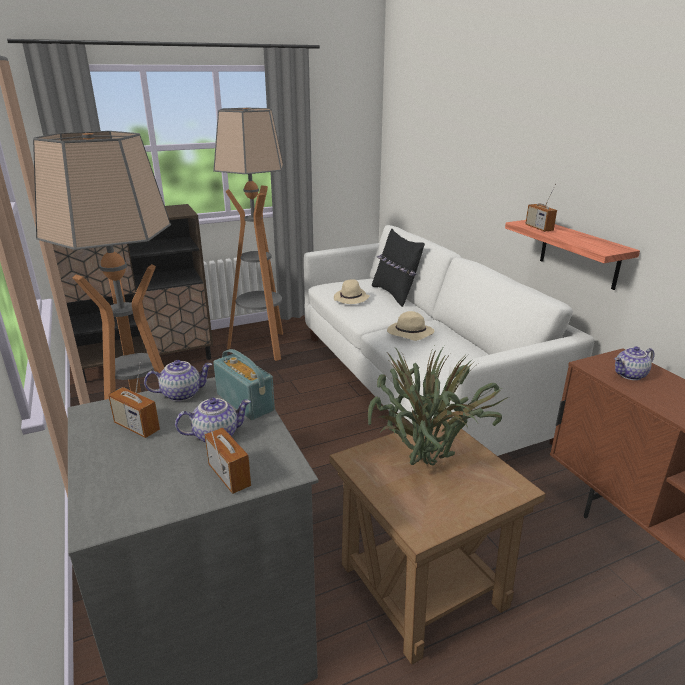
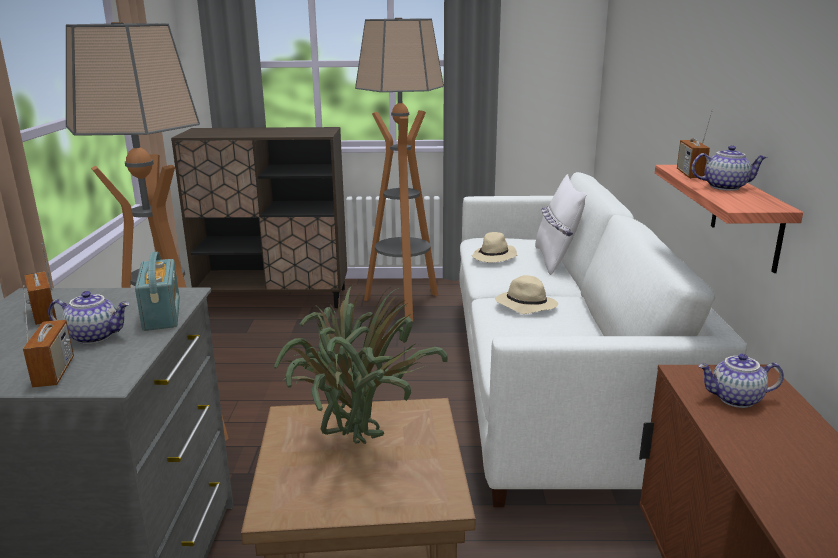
camera: 25 degrees right, 5 degrees down
teapot [144,360,213,402] -> teapot moved to [692,145,768,191]
black pillow [372,229,425,307] -> white pillow [535,174,587,275]

